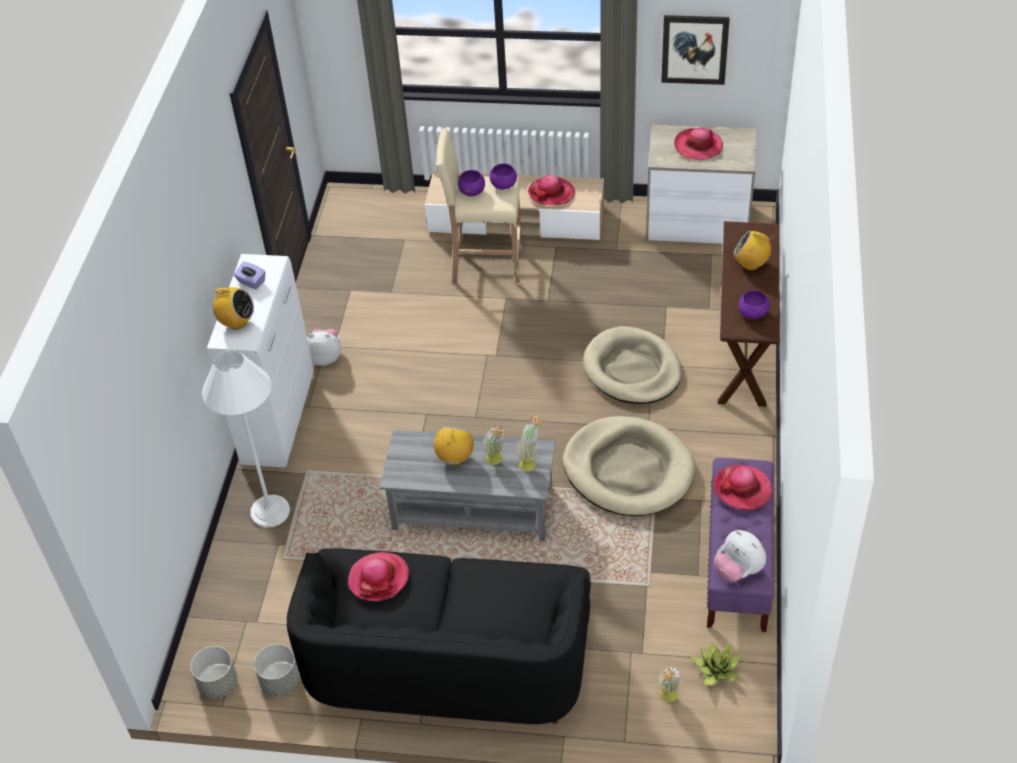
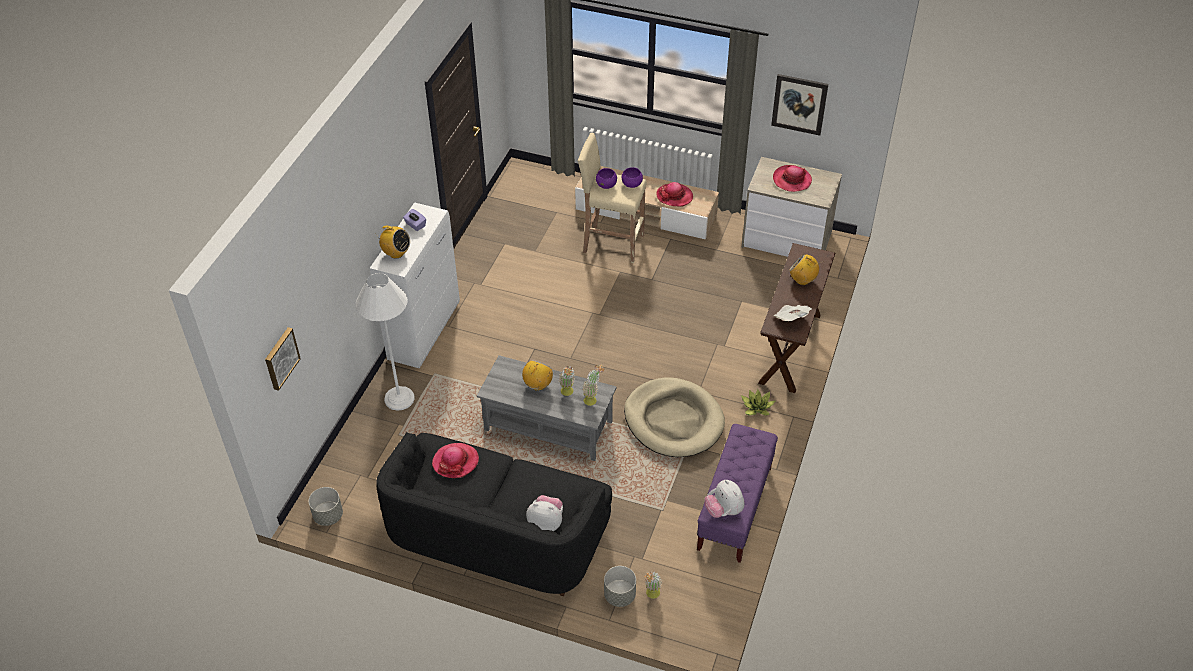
camera: 10 degrees right, 0 degrees up
grey planter [254,644,300,696] -> grey planter moved to [604,566,636,607]
plush toy [307,329,341,366] -> plush toy moved to [526,495,563,531]
beige dog bed [583,326,682,404] -> none
potted plant [691,642,742,686] -> potted plant moved to [741,389,775,416]
hat [713,464,772,510] -> none
purple bowl [739,290,770,319] -> newspaper [774,305,812,321]
none -> picture [265,327,301,391]

